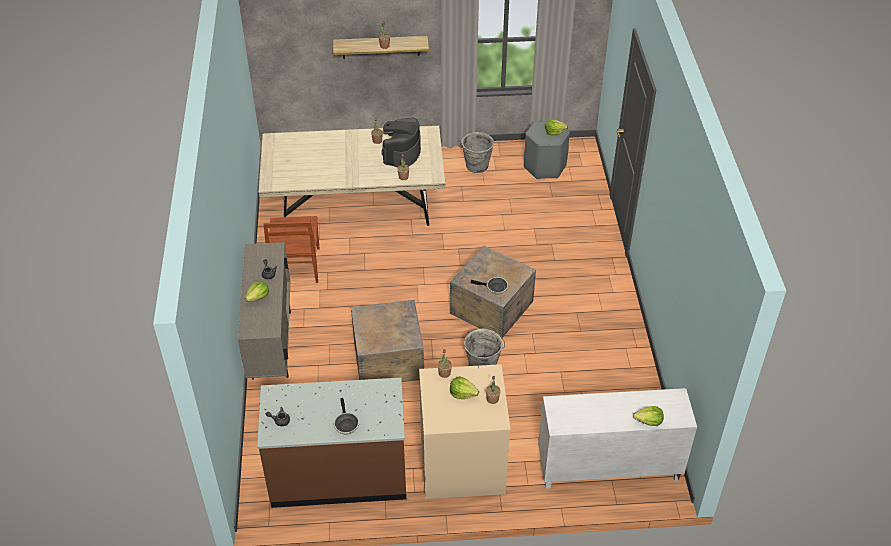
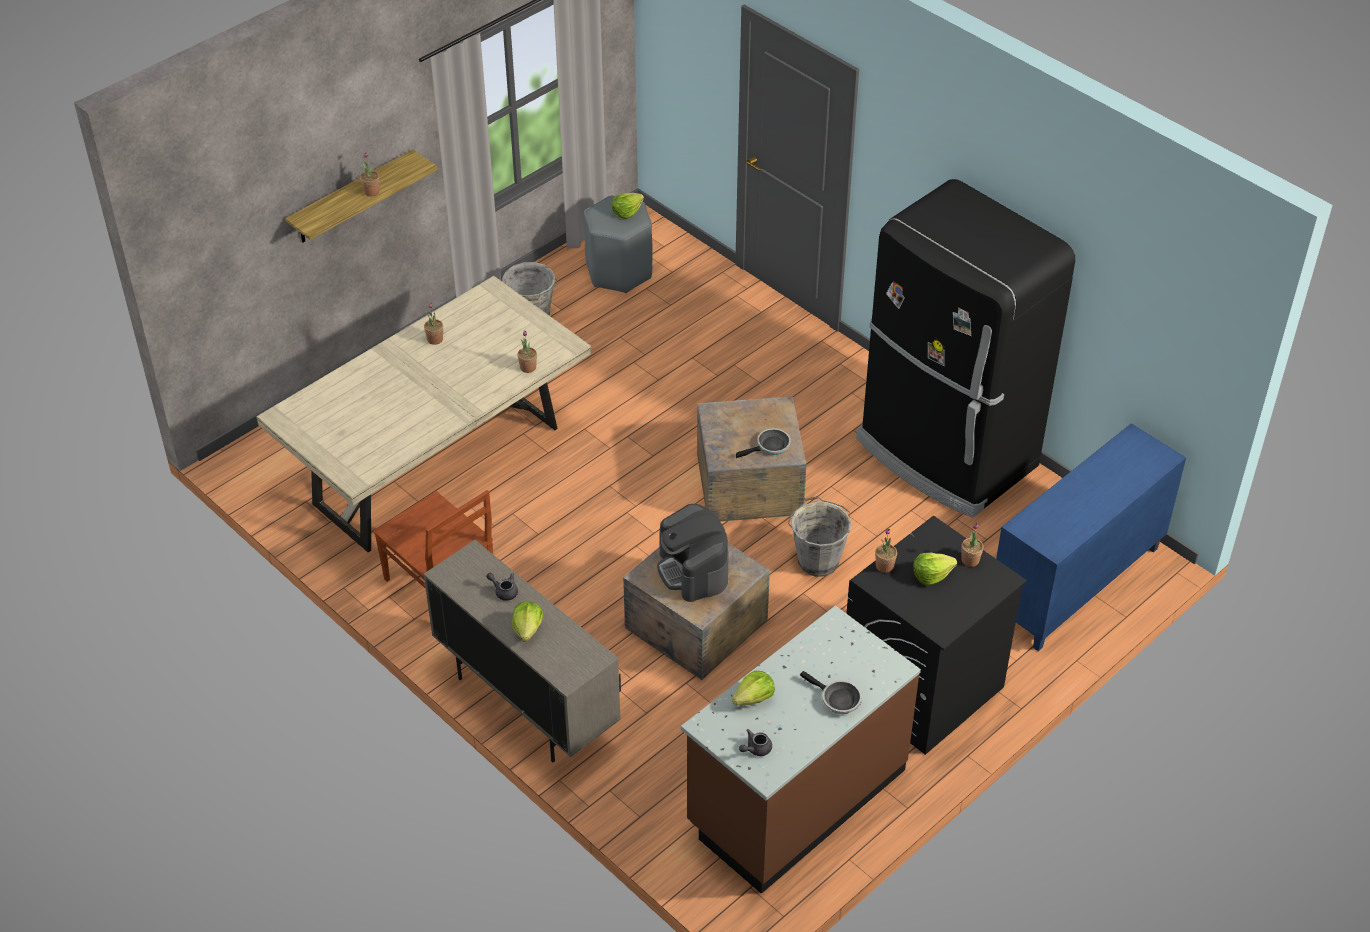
camera: 40 degrees left, 0 degrees up
coffee machine [381,117,421,167] -> coffee machine moved to [657,504,729,602]
beige washing machine [419,364,511,499] -> black washing machine [846,516,1027,755]
white cabinet [538,388,697,489] -> blue cabinet [996,423,1186,651]
lettuce [633,406,664,426] -> lettuce moved to [732,671,775,705]
none -> black fridge [856,179,1075,518]

